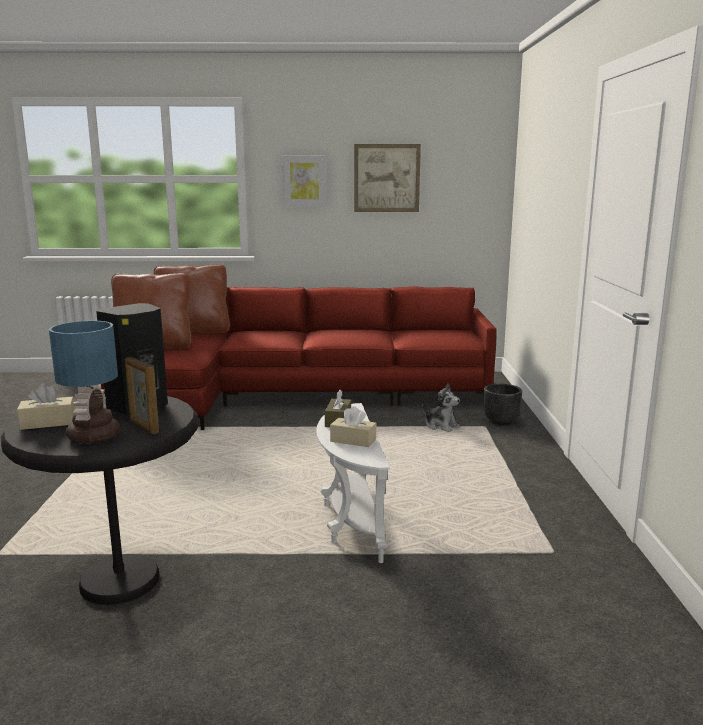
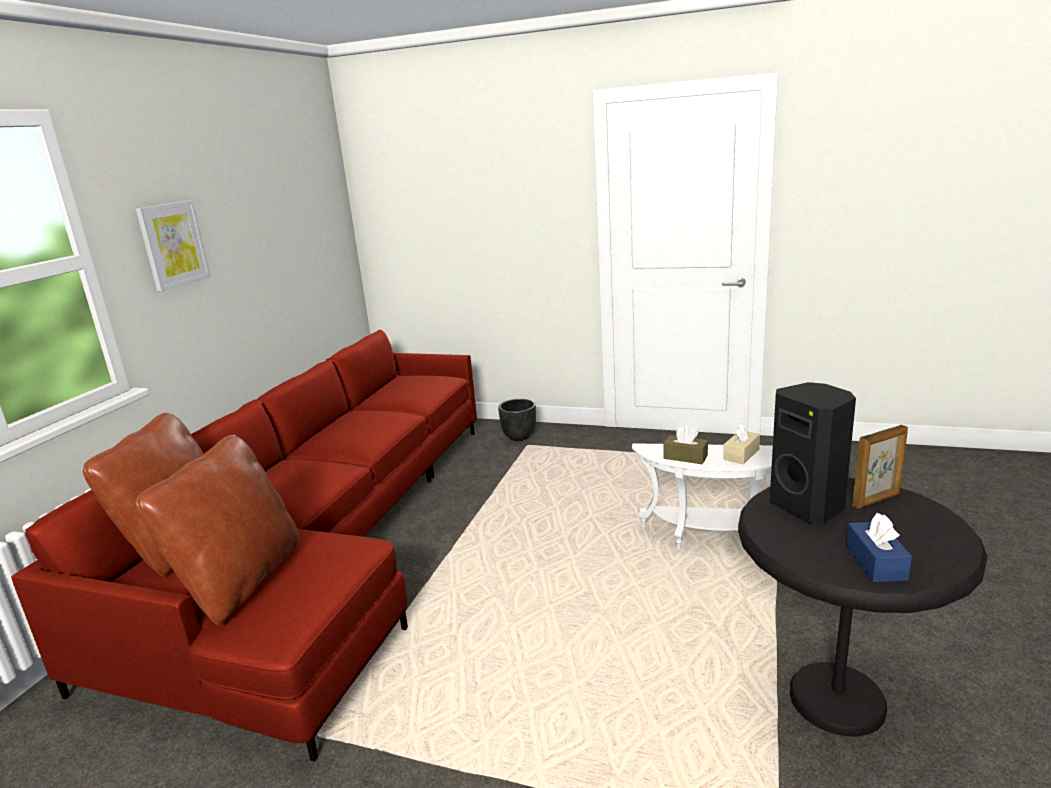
camera: 70 degrees left, 5 degrees up
beige tissue box [17,383,75,430] -> blue tissue box [846,513,912,582]
table lamp [49,321,120,444] -> none
picture [354,144,421,212] -> none
plush toy [422,384,460,432] -> none

